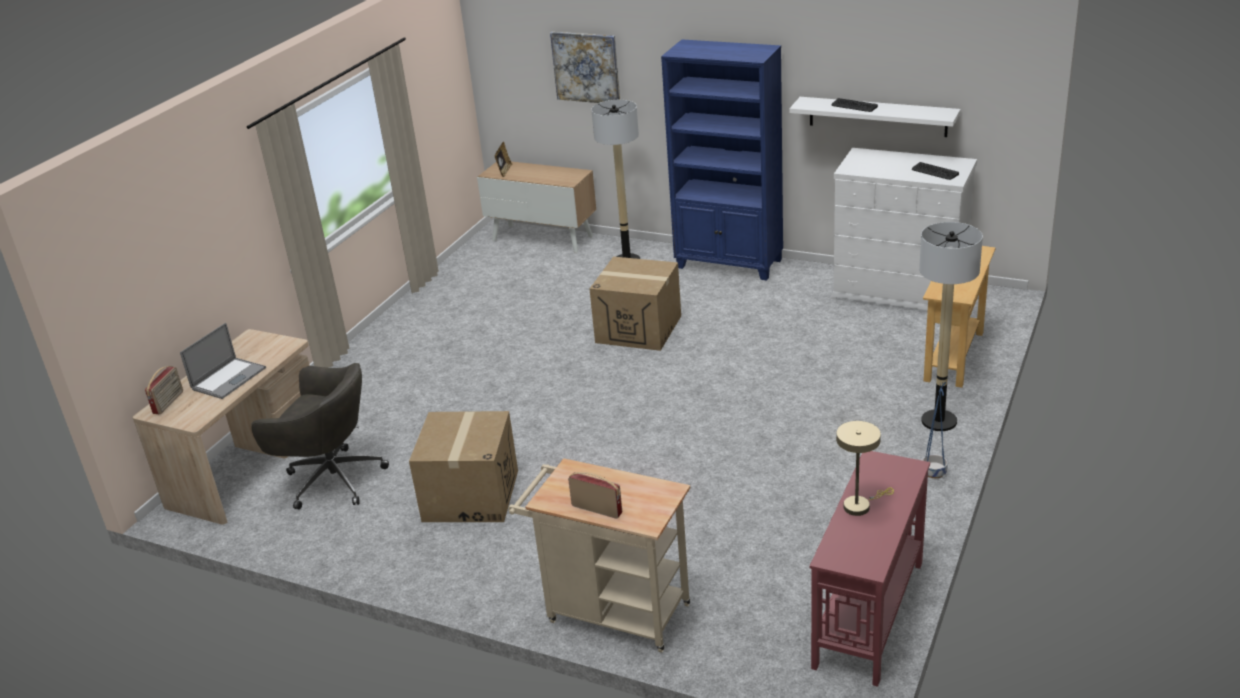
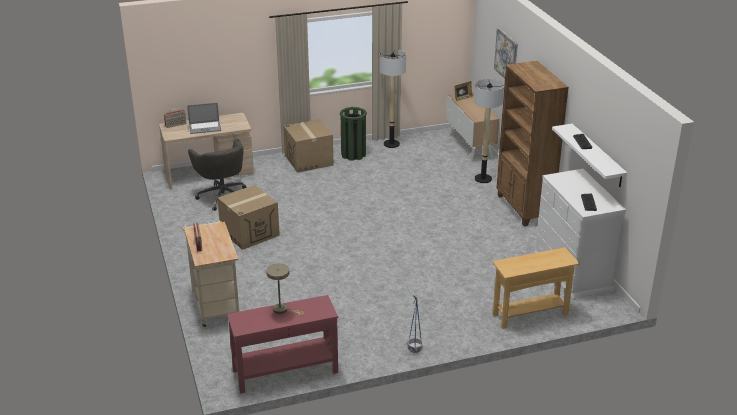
camera: 45 degrees right, 0 degrees up
cardboard box [590,257,681,351] -> cardboard box moved to [283,119,333,173]
blue bookcase [661,39,783,281] -> brown bookcase [497,61,569,226]
floor lamp [919,222,983,431] -> floor lamp moved to [380,50,406,148]
none -> green trash can [340,107,367,161]

